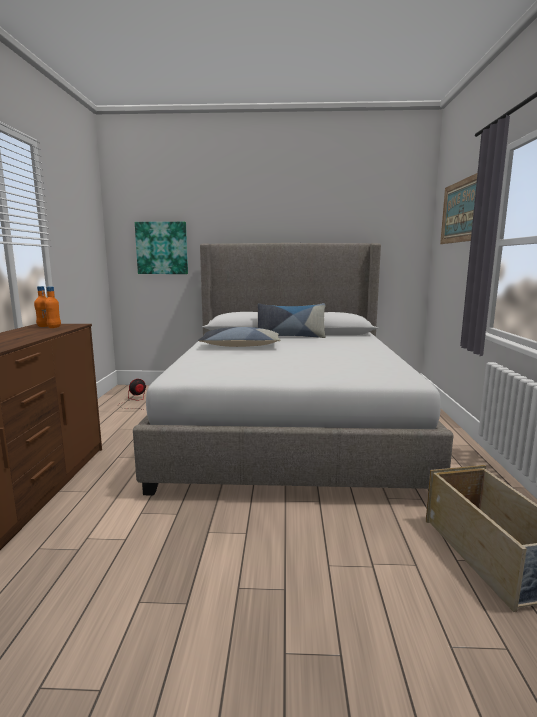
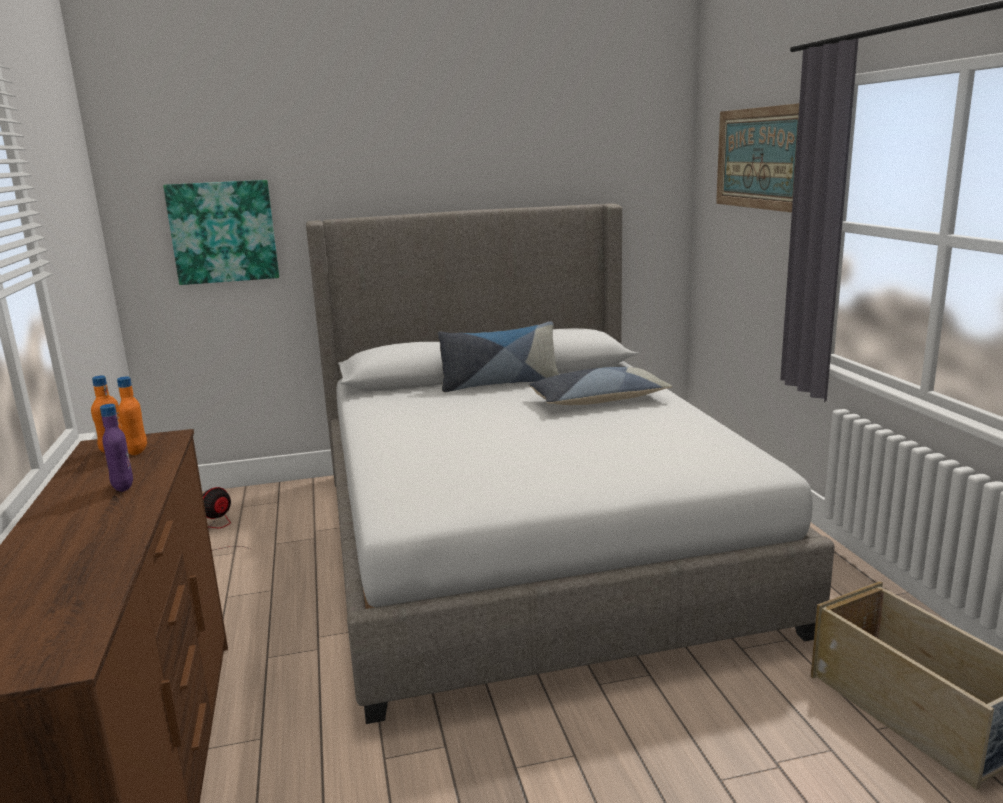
camera: 15 degrees left, 5 degrees up
pillow [198,327,281,347] -> pillow moved to [529,367,672,405]
none -> purple bottle [100,404,133,492]

